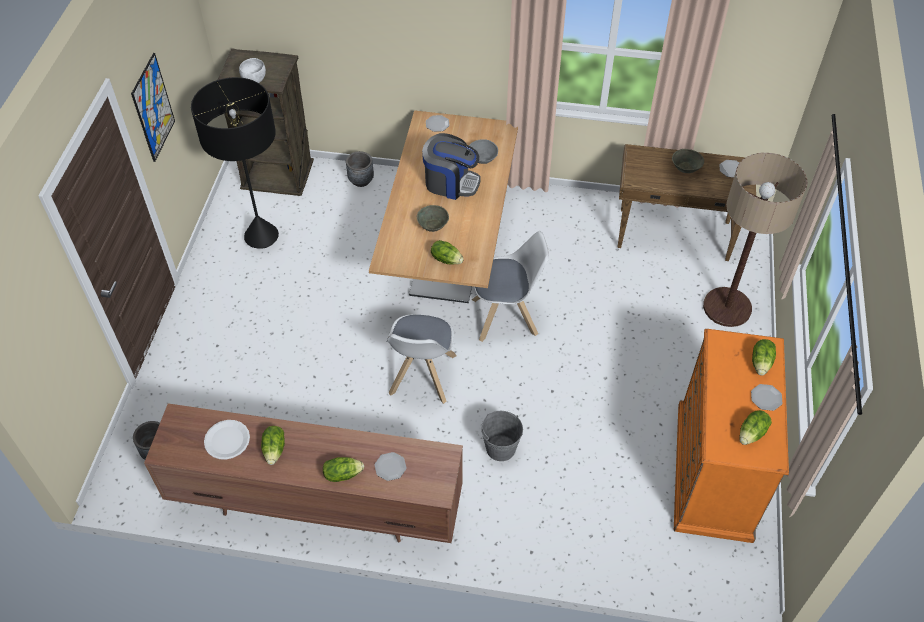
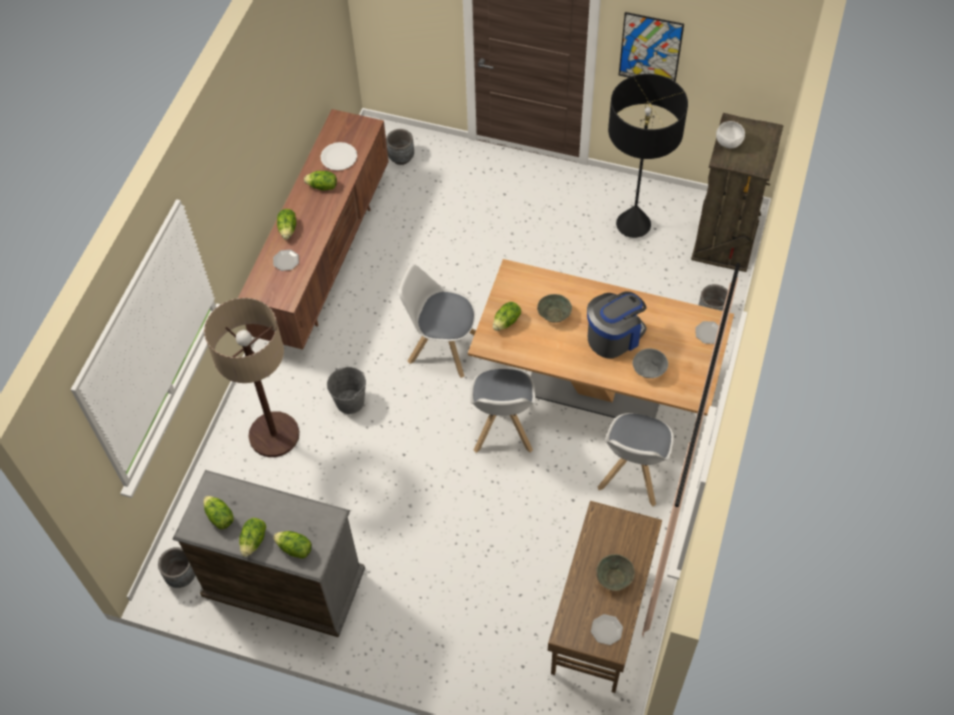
camera: 100 degrees right, 5 degrees up
coffee machine [422,133,481,200] -> coffee machine turned 150 degrees counterclockwise [587,292,647,359]
orange dresser [674,329,789,543] -> grey dresser [173,470,365,637]
floor lamp [703,153,807,327] -> floor lamp moved to [204,298,299,457]
plate [751,384,783,411] -> lettuce [239,518,266,557]
none -> grey planter [158,547,195,588]
none -> chair [598,413,674,507]

